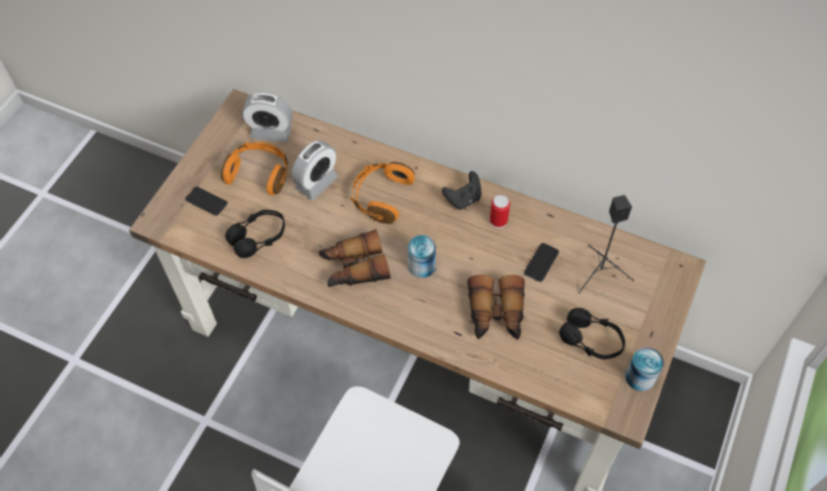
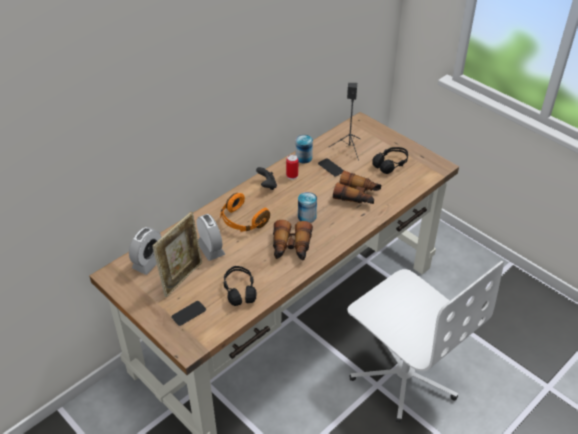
camera: 70 degrees left, 15 degrees down
orange headphones [221,142,288,195] -> picture frame [152,212,202,298]
can [626,347,664,391] -> can moved to [295,135,313,163]

